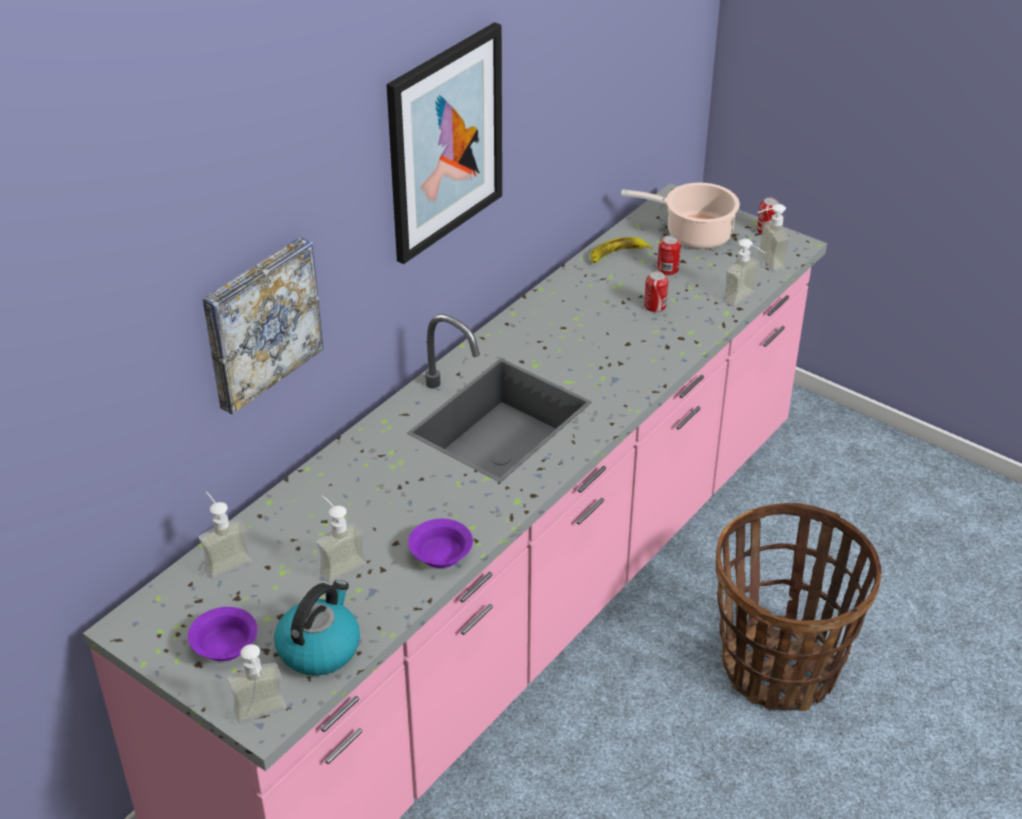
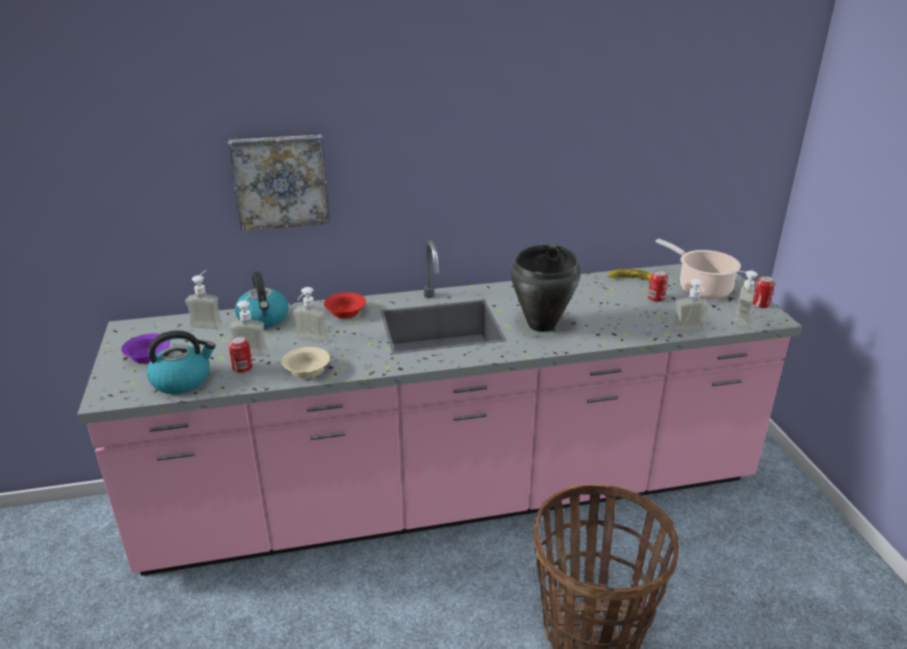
camera: 40 degrees right, 10 degrees down
soap dispenser [228,644,286,724] -> soap dispenser moved to [293,287,329,343]
picture [387,22,502,264] -> none
purple bowl [408,519,473,568] -> beige bowl [282,347,330,378]
can [644,271,668,312] -> can moved to [228,336,253,373]
none -> kettle [235,272,289,328]
none -> red bowl [324,293,366,319]
none -> black cooking pot [510,244,581,332]

